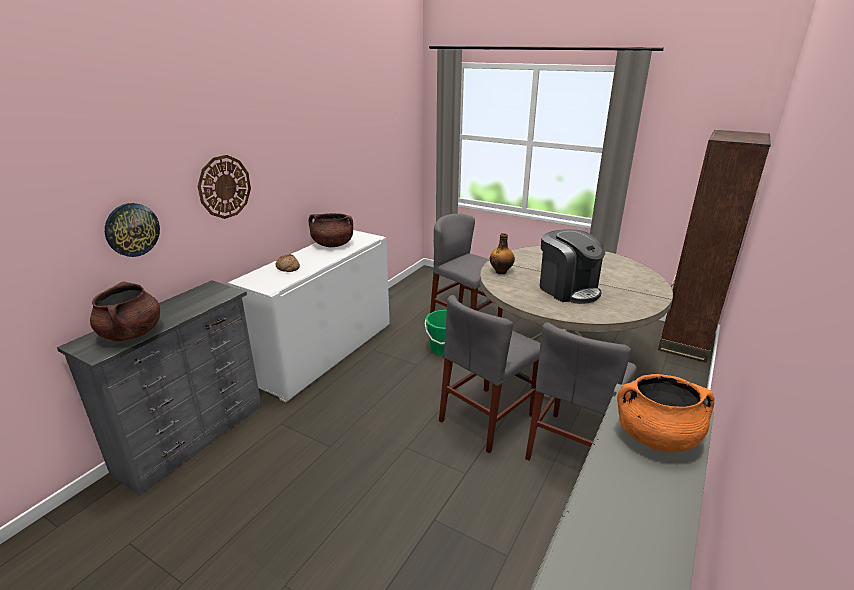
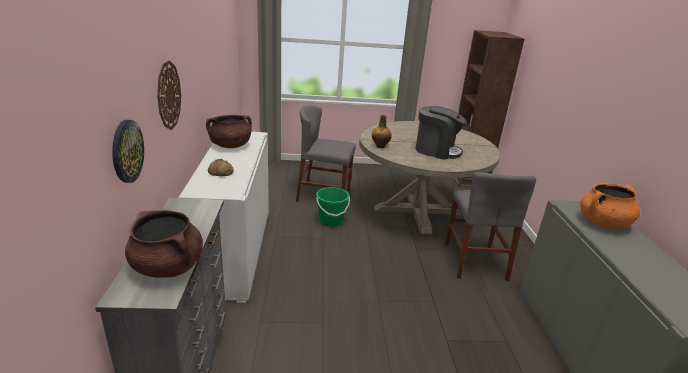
camera: 35 degrees left, 0 degrees up
grey chair [439,295,540,453] -> none

